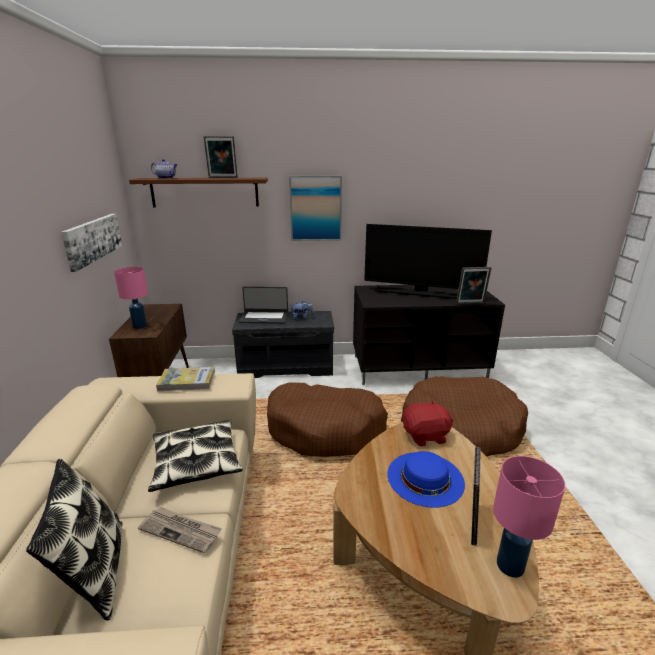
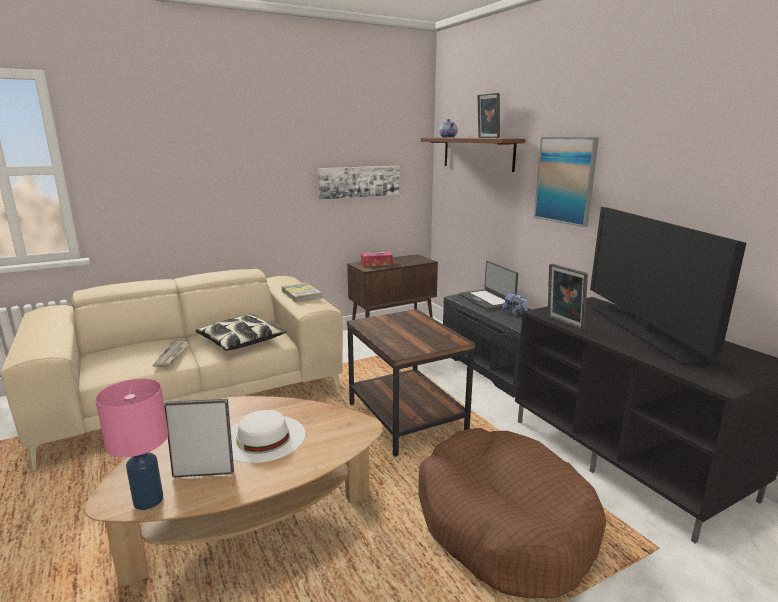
camera: 65 degrees right, 5 degrees down
pillow [26,459,123,621] -> none
pink table lamp [114,267,148,329] -> tissue box [361,252,392,266]
brown dog bed [267,383,388,457] -> brown side table [347,309,475,457]
blue hat [387,451,465,508] -> white hat [230,410,305,463]
red plush toy [403,400,453,446] -> none
picture frame [456,267,492,304] -> picture frame moved to [547,264,588,330]

